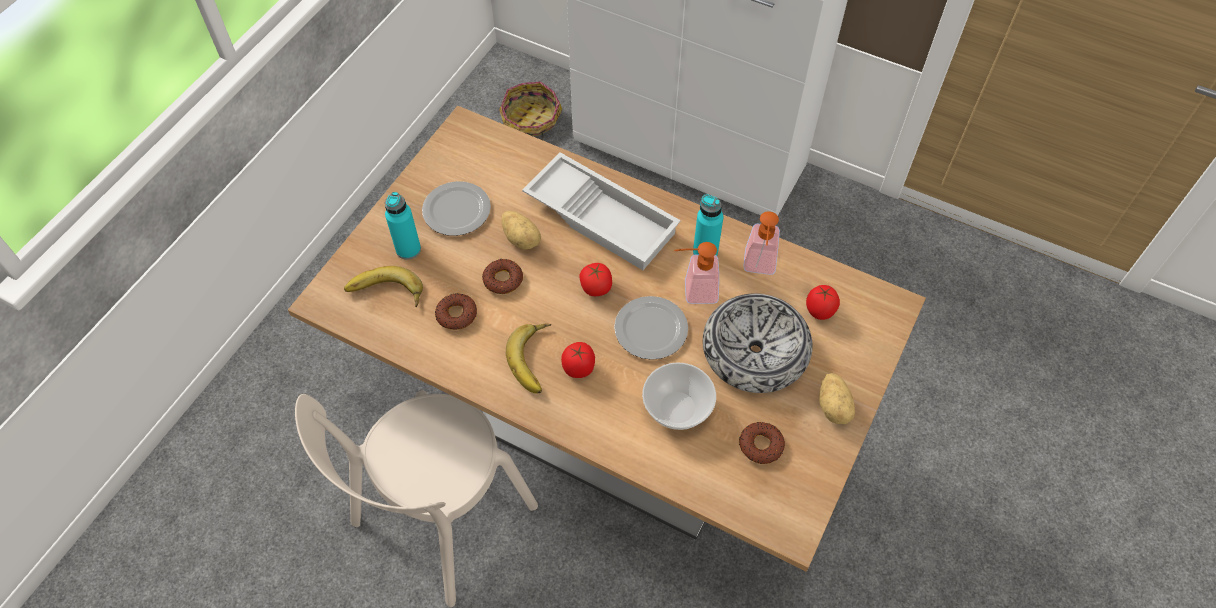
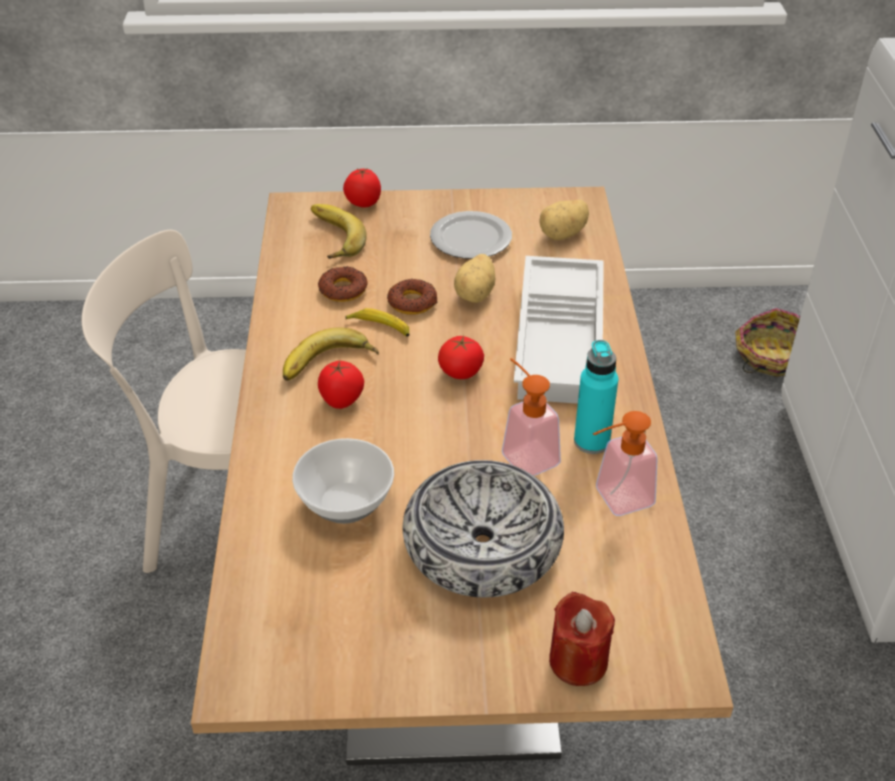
camera: 60 degrees right, 15 degrees down
turquoise bottle [385,192,421,260] -> none
plate [614,296,688,360] -> none
donut [739,422,785,464] -> none
tomato [806,285,840,320] -> tomato moved to [343,168,381,208]
potato [819,373,855,424] -> potato moved to [539,200,589,240]
none -> banana [345,308,409,337]
none -> red candle [549,592,615,686]

